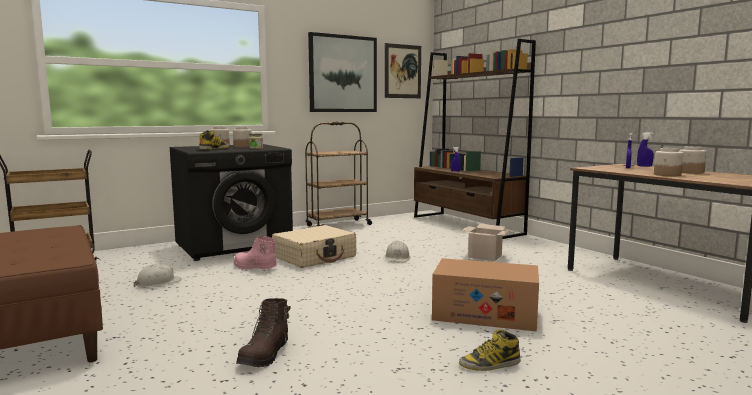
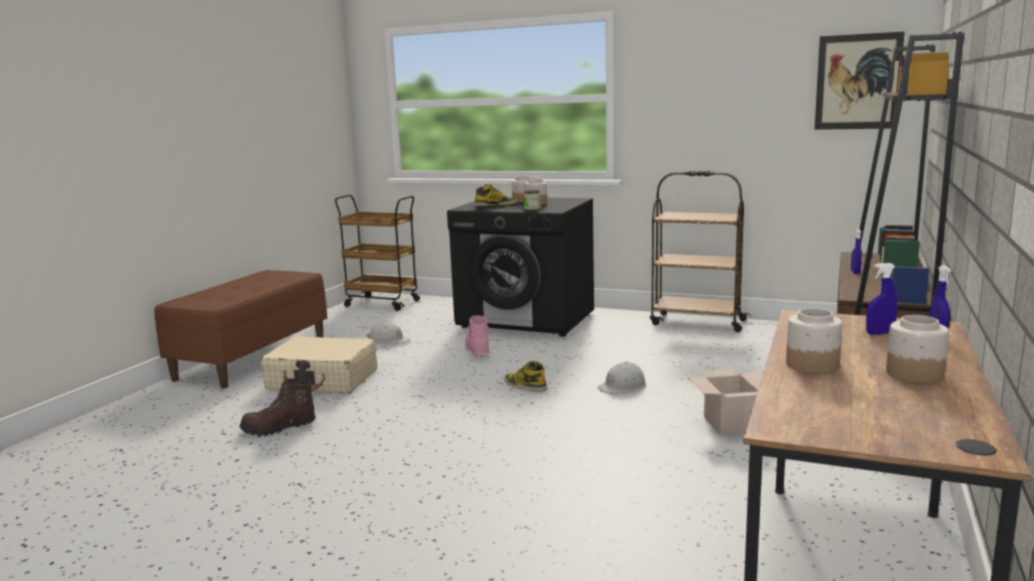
camera: 55 degrees right, 5 degrees up
beige suitcase [272,225,356,268] -> beige suitcase moved to [261,336,377,394]
picture [308,32,377,112] -> none
cardboard box [432,258,539,332] -> none
boot [459,329,520,371] -> boot moved to [504,361,547,392]

